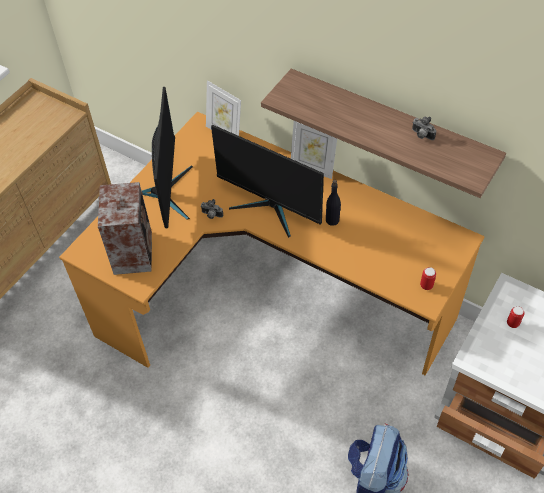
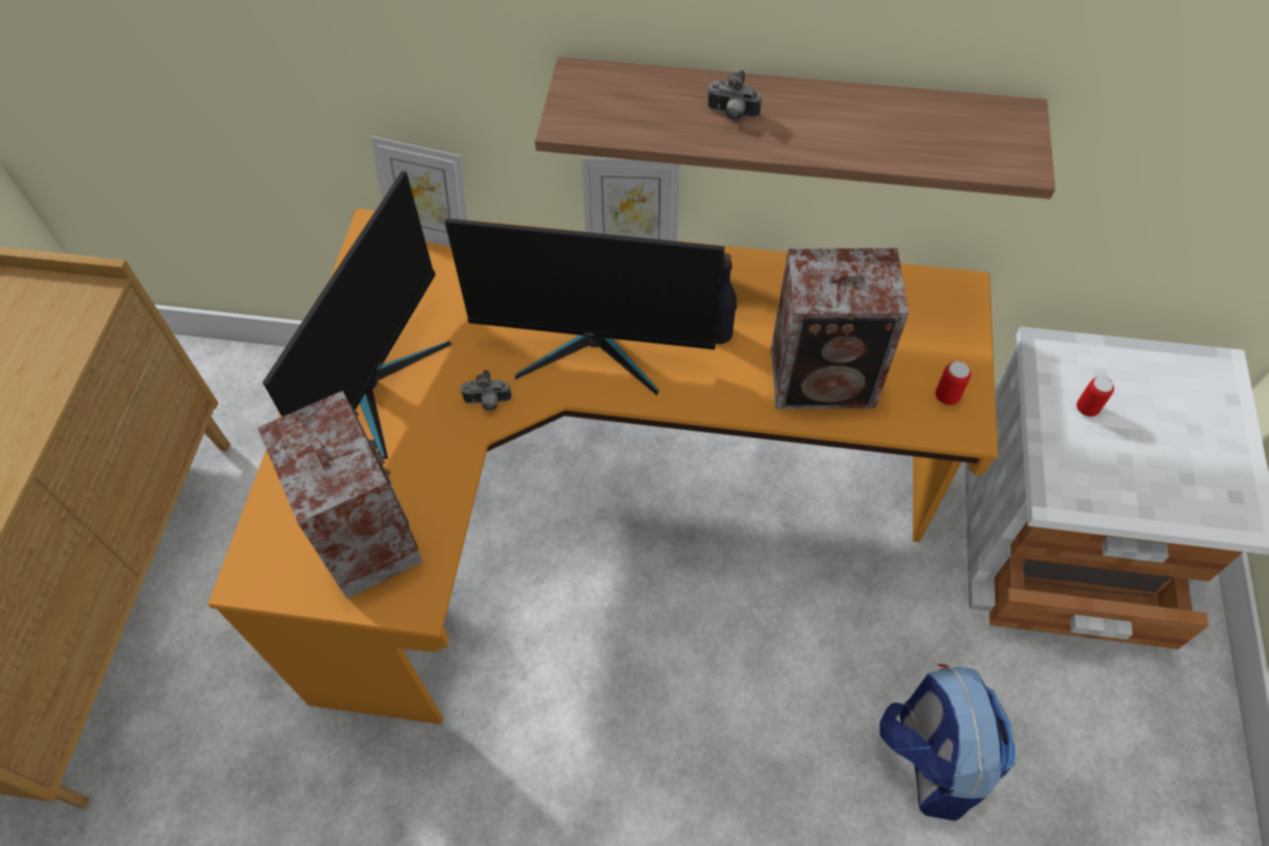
camera: 25 degrees left, 5 degrees up
monitor [142,87,193,228] -> monitor turned 45 degrees clockwise [263,171,452,459]
camera [412,117,436,140] -> camera moved to [707,70,762,121]
none -> speaker [771,248,909,409]

